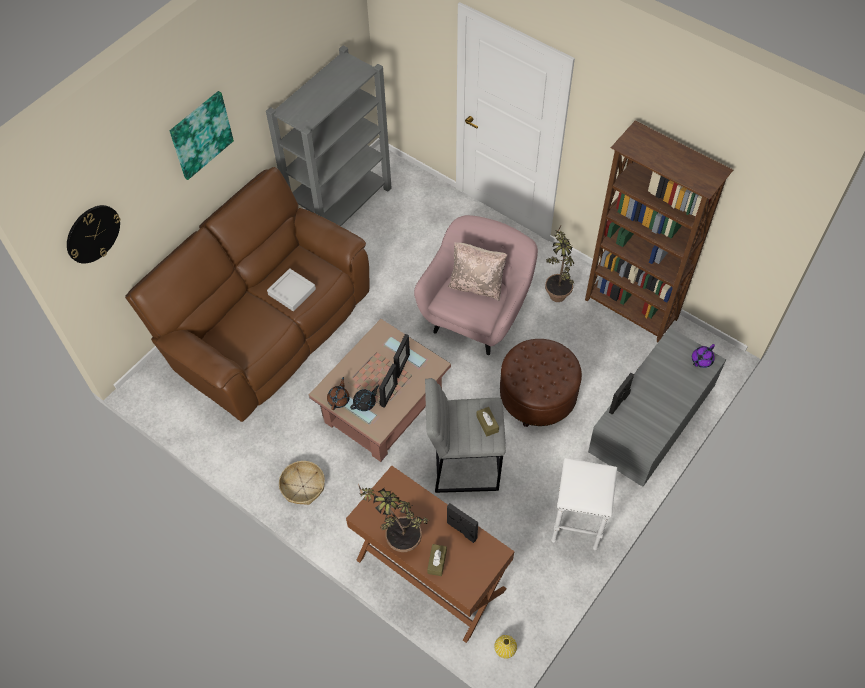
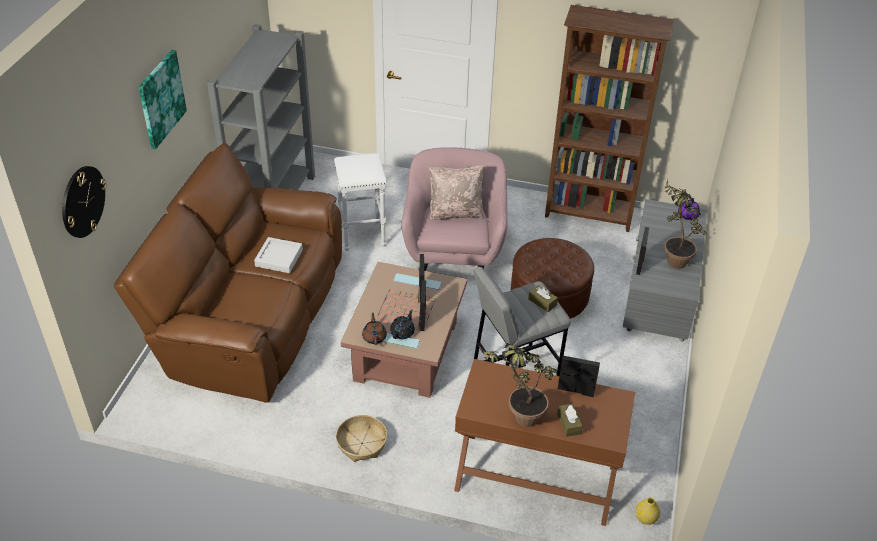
camera: 25 degrees left, 15 degrees down
potted plant [545,224,574,302] -> potted plant moved to [664,179,707,269]
white stool [551,458,617,551] -> white stool moved to [334,153,387,251]

